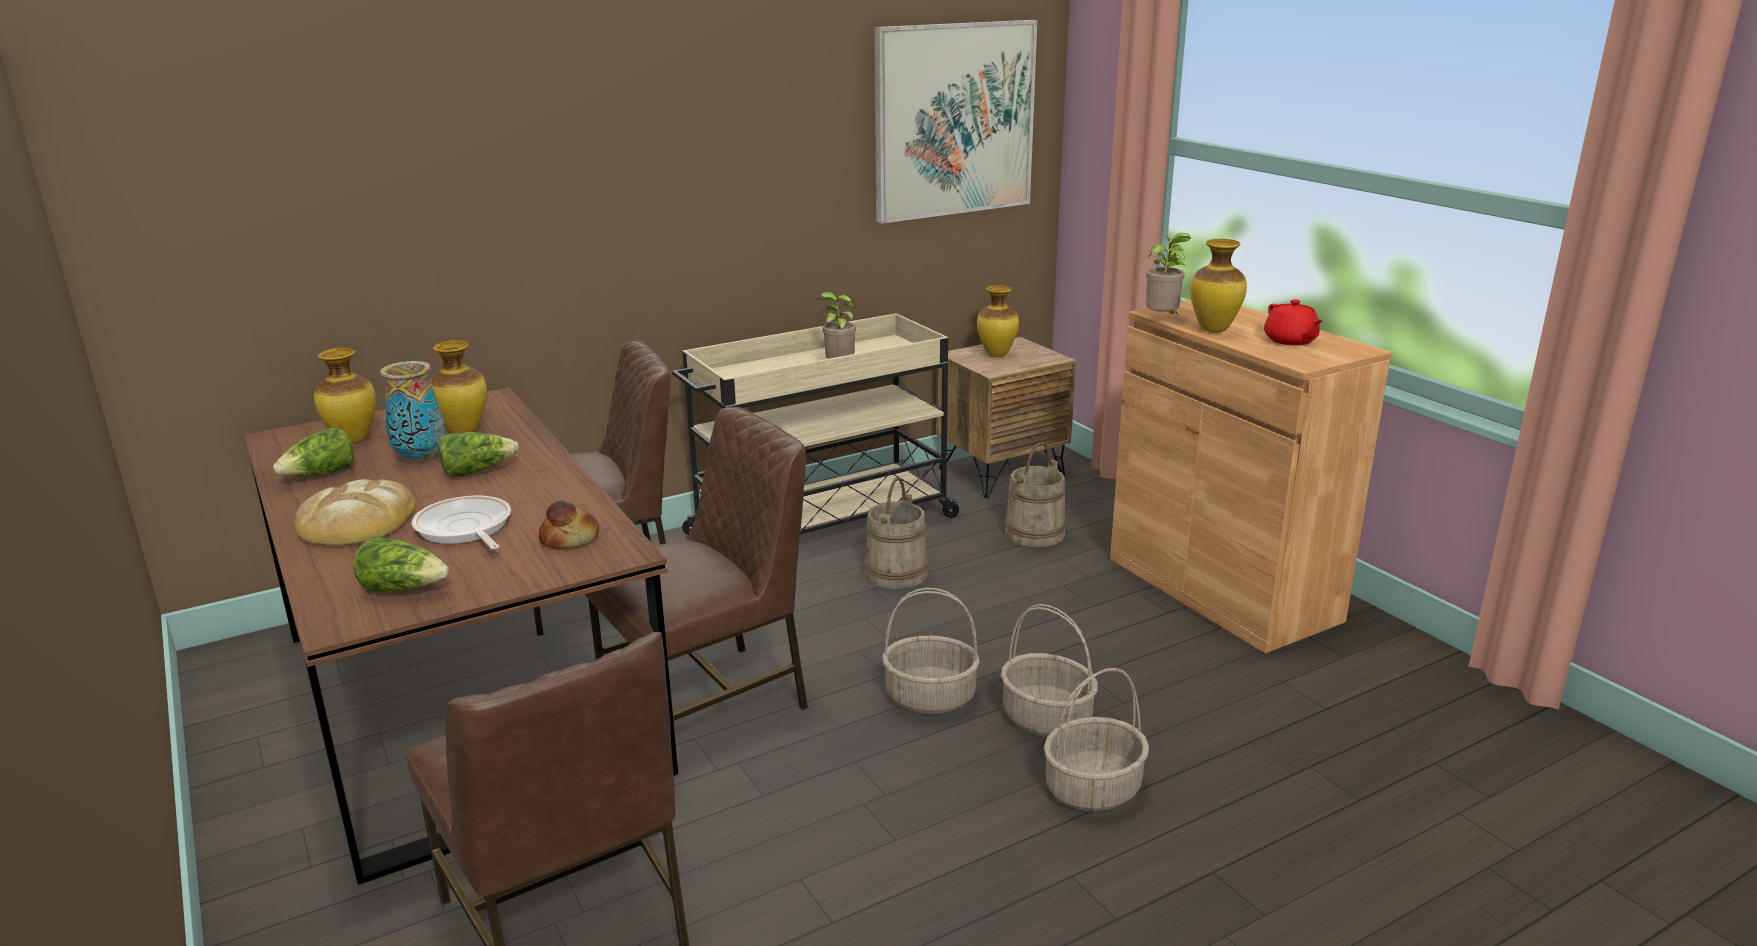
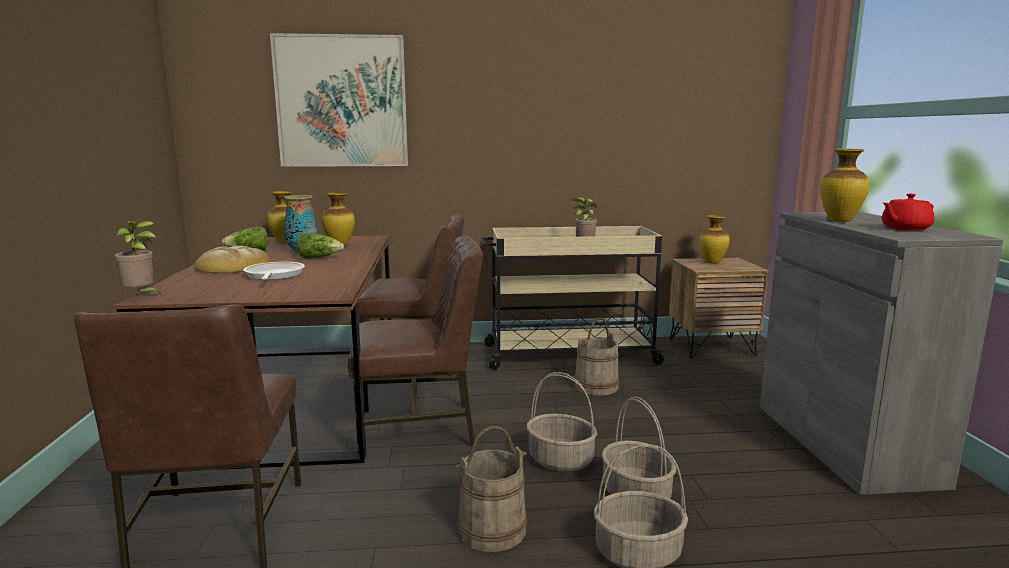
camera: 25 degrees right, 10 degrees down
lettuce [354,537,449,592] -> none
bread [539,500,599,549] -> none
picture [874,20,1038,224] -> picture moved to [270,33,408,167]
beige bucket [1005,442,1066,547] -> beige bucket moved to [456,426,527,552]
brown cabinet [1110,300,1391,654] -> grey cabinet [760,212,1003,495]
potted plant [1146,233,1191,316] -> potted plant moved to [114,221,161,294]
red teapot [1264,300,1323,346] -> red teapot turned 60 degrees clockwise [882,194,935,231]

